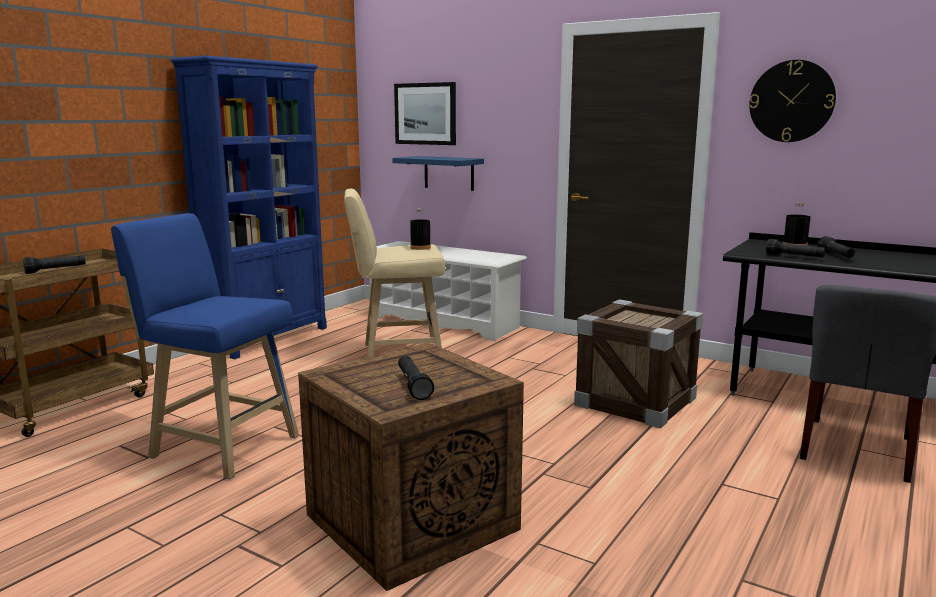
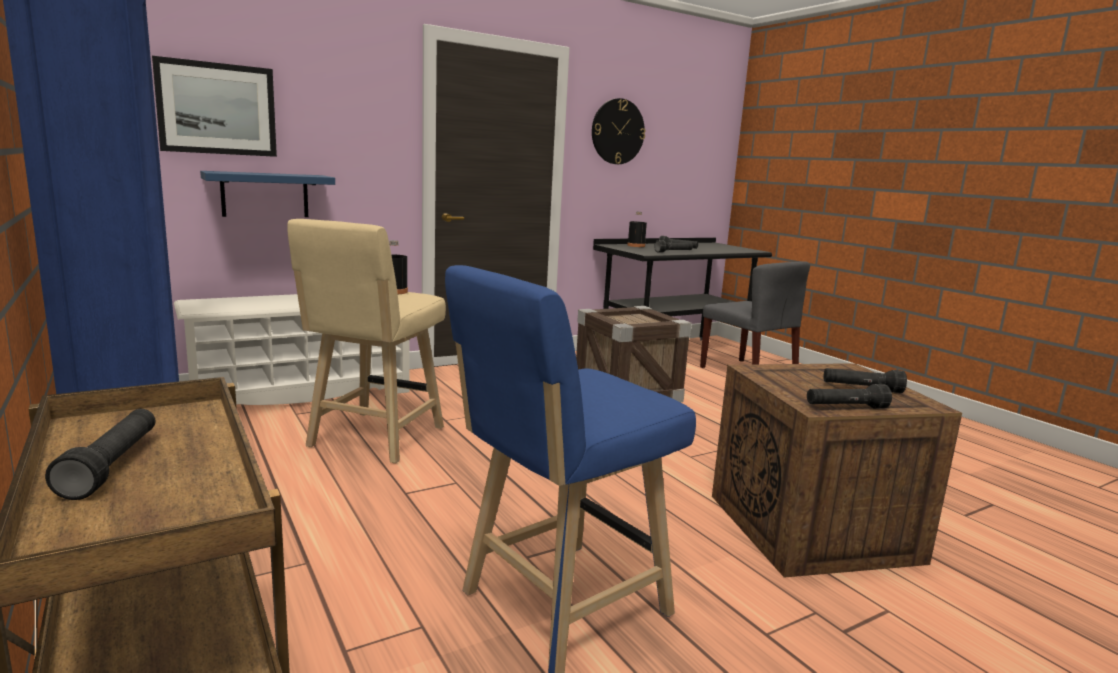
camera: 65 degrees left, 0 degrees up
none -> black flashlight [807,384,892,409]

